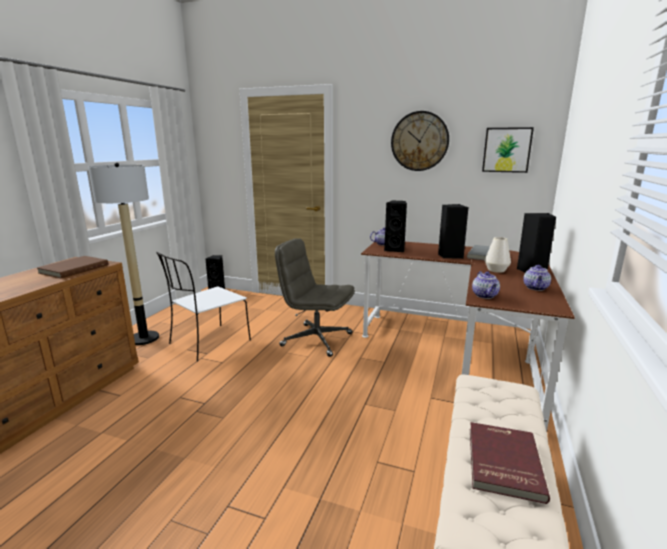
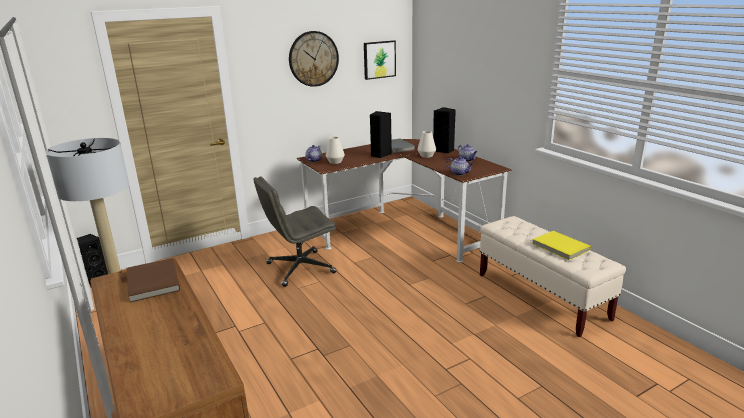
camera: 50 degrees left, 5 degrees up
white chair [156,252,251,362] -> none
black speaker [384,201,407,252] -> white vase [326,137,345,164]
red book [470,422,550,504] -> yellow book [532,231,591,260]

